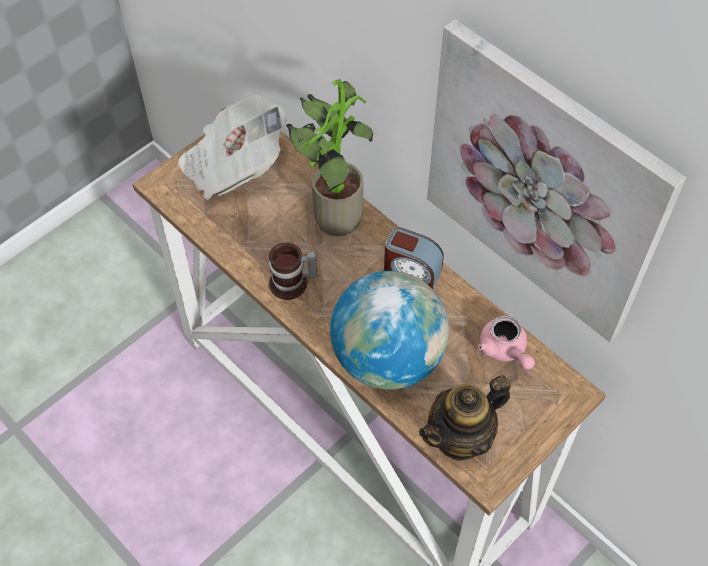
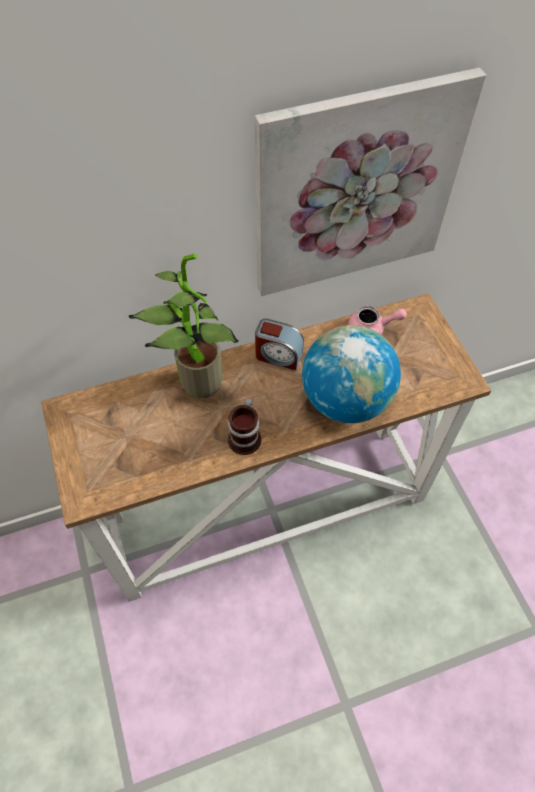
camera: 65 degrees left, 0 degrees up
newspaper [178,94,287,200] -> none
alarm clock [384,227,444,289] -> alarm clock turned 60 degrees clockwise [255,319,304,370]
teapot [419,375,511,461] -> none

